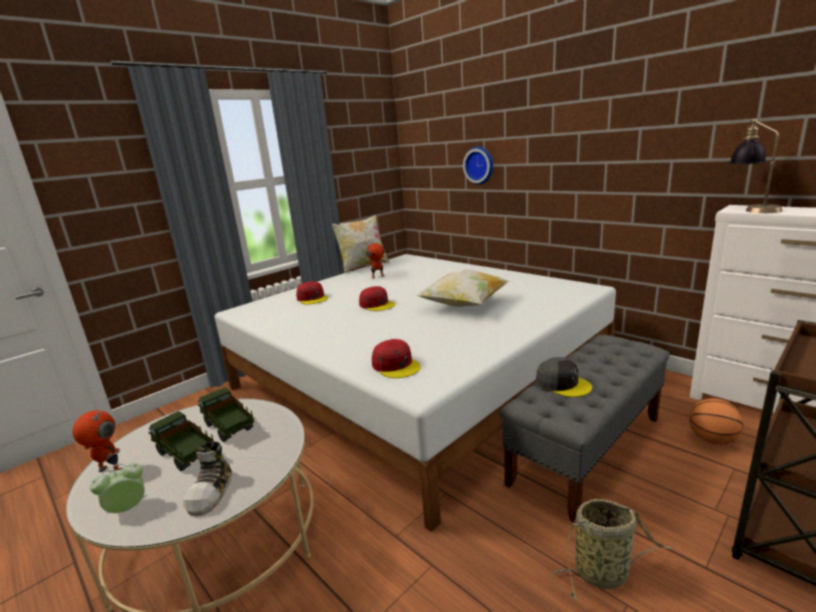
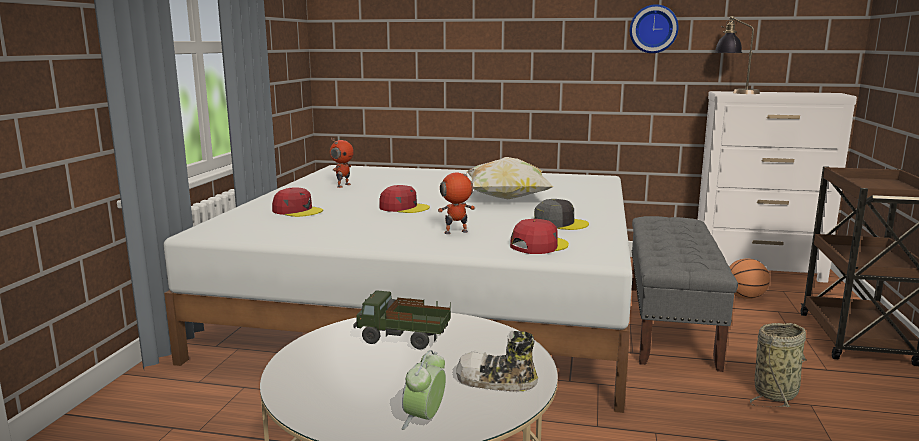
camera: 35 degrees left, 5 degrees down
toy robot [72,410,123,472] -> toy robot moved to [438,168,475,234]
toy truck [149,411,214,471] -> none
shoe [183,441,232,516] -> shoe turned 135 degrees clockwise [456,331,538,391]
pillow [332,215,389,273] -> none
red cap [372,339,421,378] -> red cap turned 60 degrees counterclockwise [510,219,569,254]
wall clock [463,147,493,185] -> wall clock moved to [630,4,678,53]
grey cap [536,357,592,397] -> grey cap moved to [534,199,589,230]

